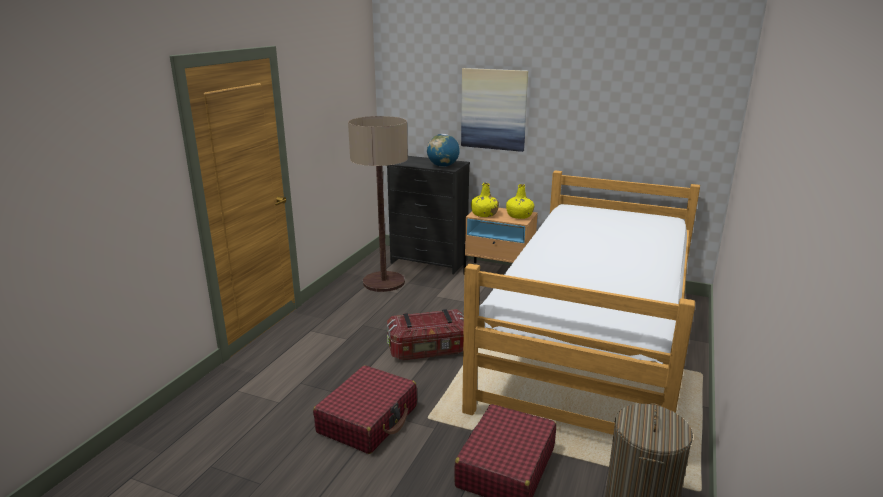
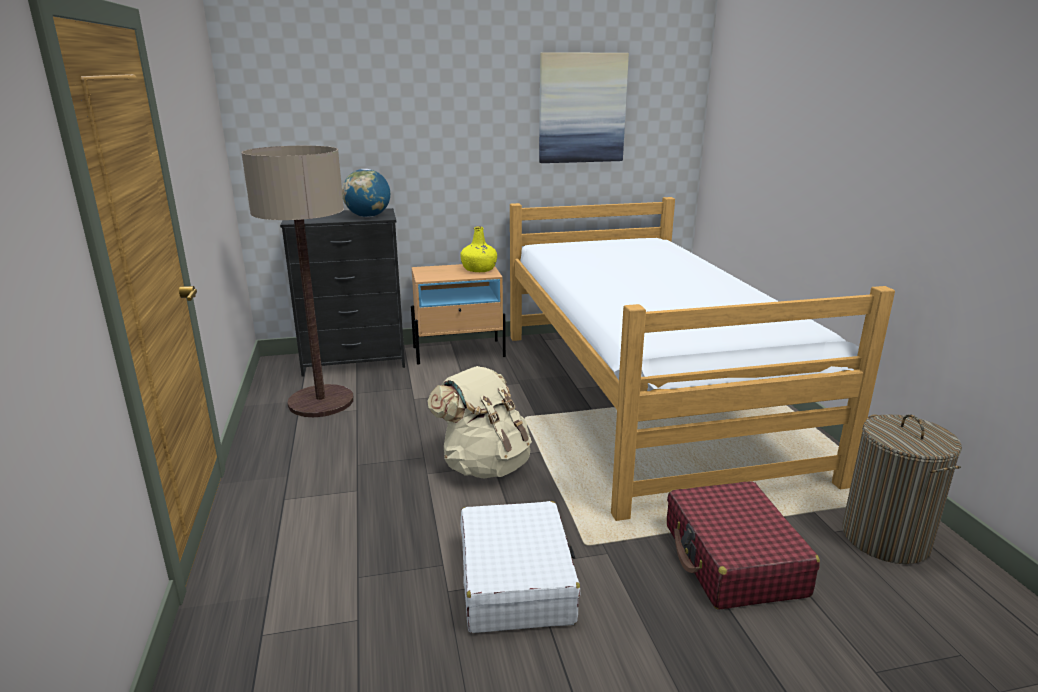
camera: 35 degrees left, 0 degrees up
red suitcase [313,365,417,454] -> white suitcase [460,501,580,633]
storage box [387,309,464,361] -> beige backpack [427,366,532,478]
picture [461,68,528,152] -> picture moved to [539,52,629,163]
yellow bottle [471,183,499,217] -> none

